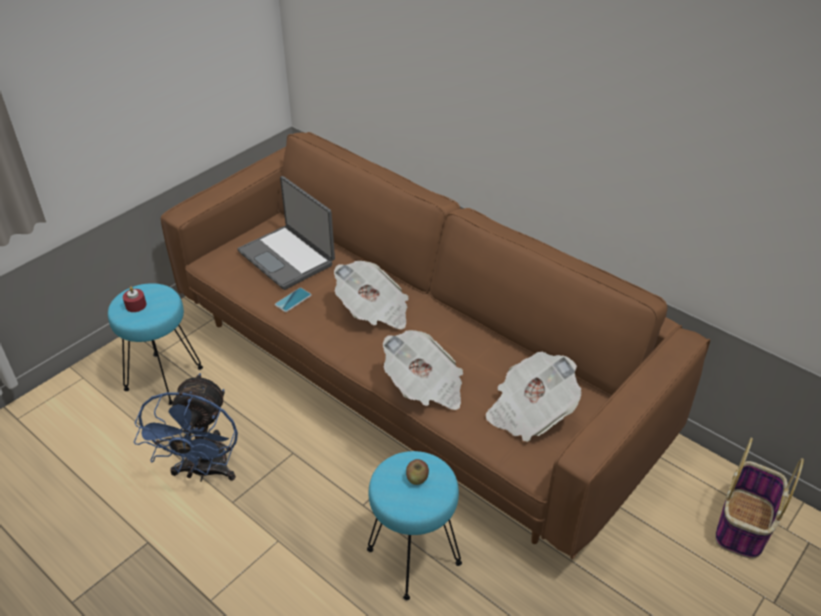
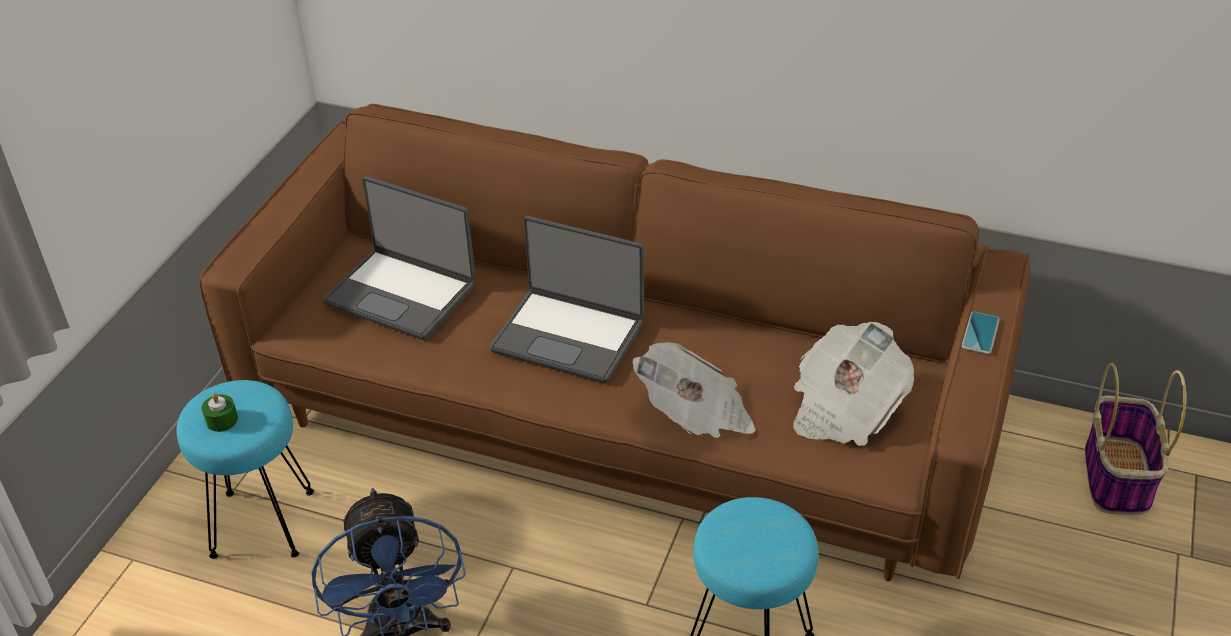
camera: 20 degrees left, 0 degrees up
red candle [123,287,146,312] -> green candle [202,393,238,432]
phone [275,288,312,312] -> phone moved to [962,312,1000,354]
newspaper [334,261,409,329] -> laptop [490,216,644,384]
apple [406,459,429,485] -> none

